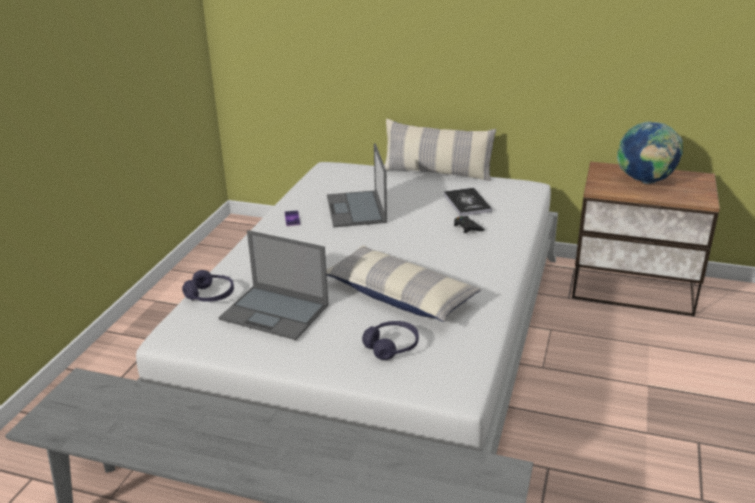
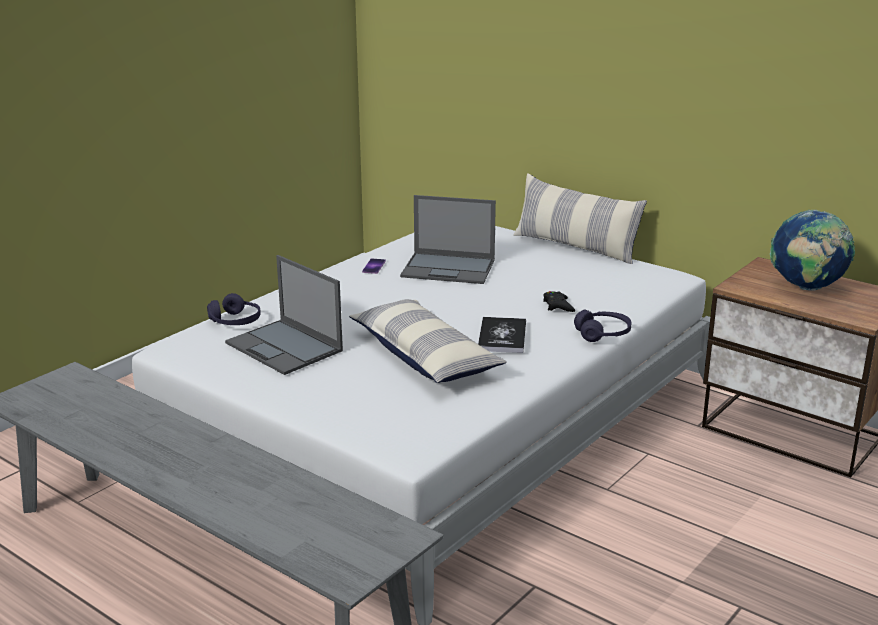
camera: 20 degrees right, 5 degrees down
laptop [327,144,387,228] -> laptop turned 90 degrees counterclockwise [400,195,496,284]
purple headphones [362,321,419,360] -> purple headphones moved to [574,310,631,342]
book [444,188,492,216] -> book moved to [478,317,526,353]

